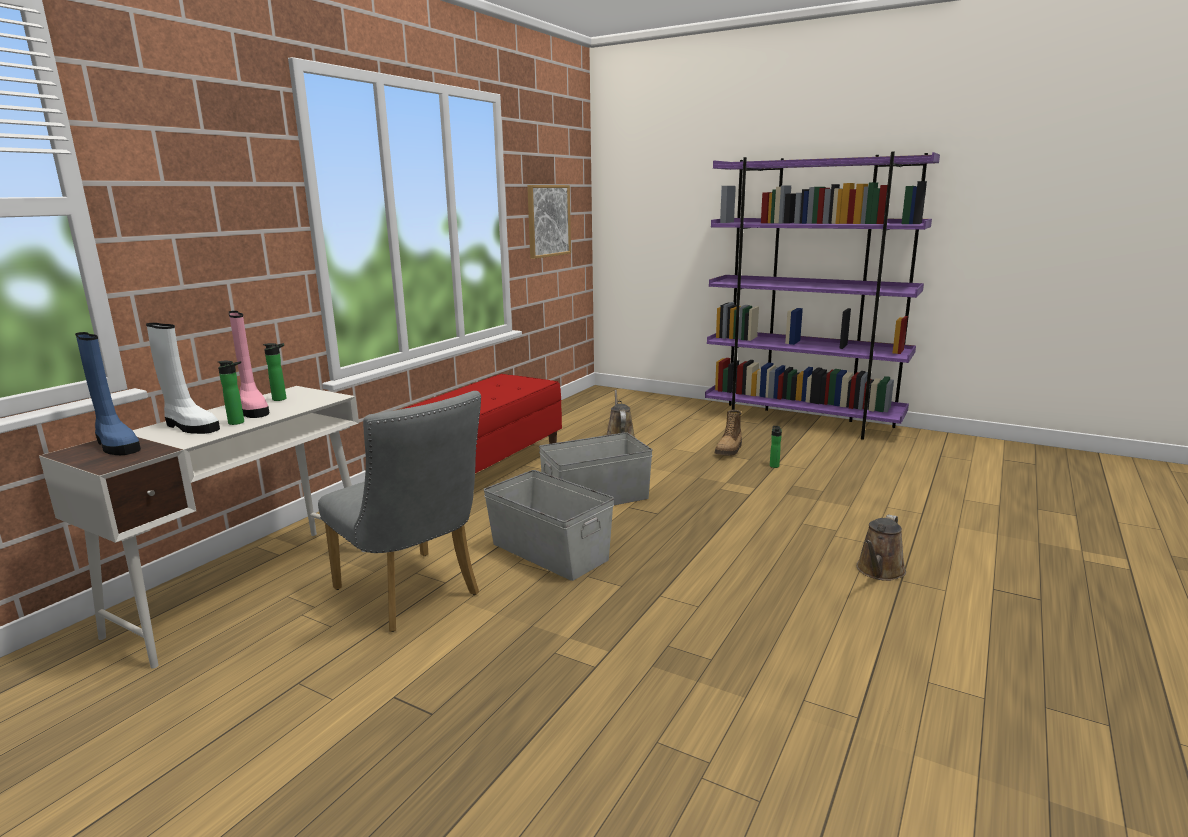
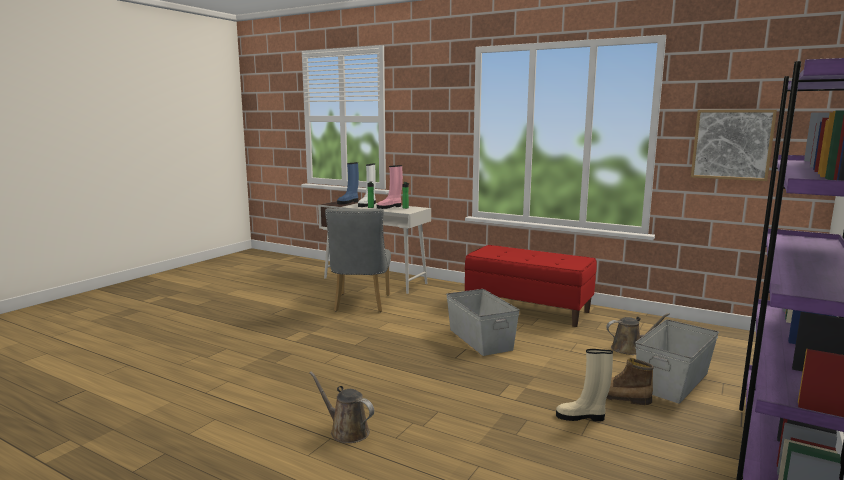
camera: 90 degrees right, 5 degrees down
grey chair [318,391,481,632] -> grey chair turned 45 degrees counterclockwise [325,208,391,312]
grey storage box [483,470,614,581] -> grey storage box moved to [635,319,719,403]
bottle [770,426,782,468] -> beige boot [556,349,613,421]

